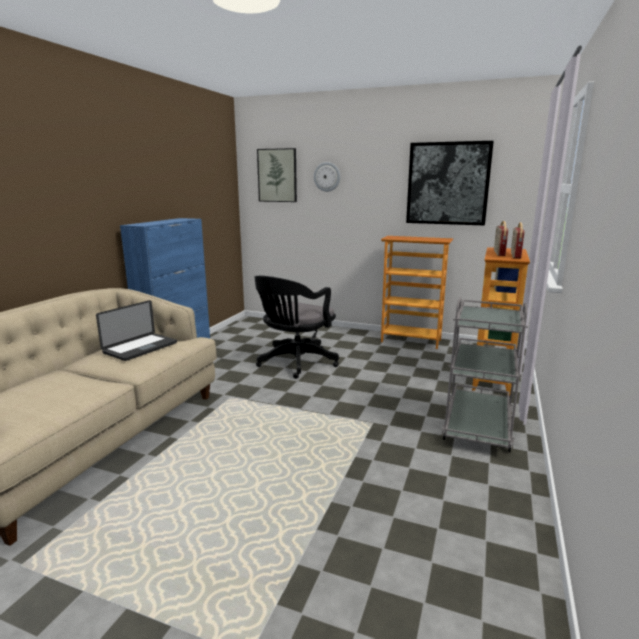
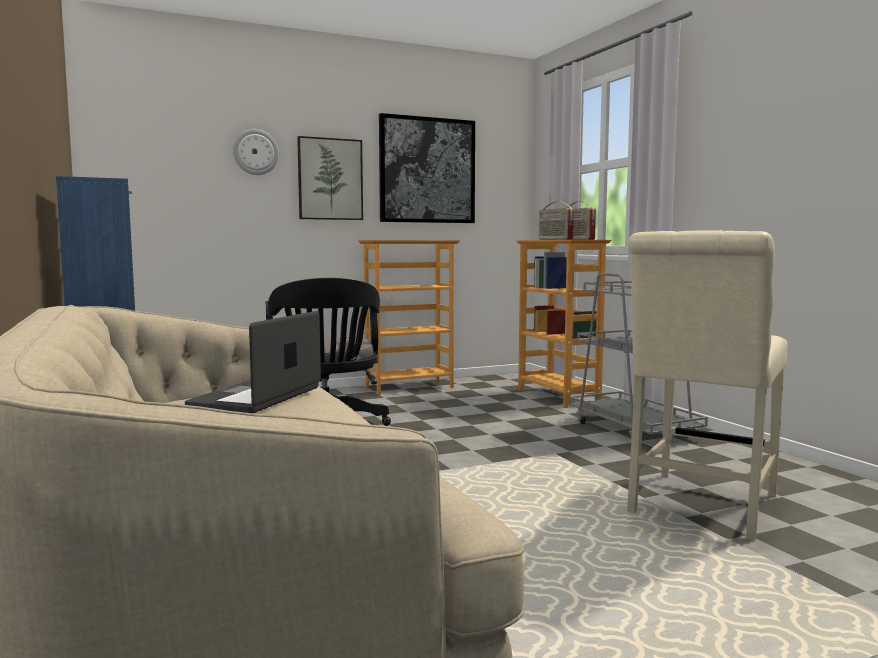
camera: 45 degrees left, 10 degrees down
laptop [96,300,177,361] -> laptop turned 150 degrees counterclockwise [185,311,321,413]
picture [257,148,297,202] -> picture moved to [297,136,363,220]
none -> beige chair [627,230,788,541]

